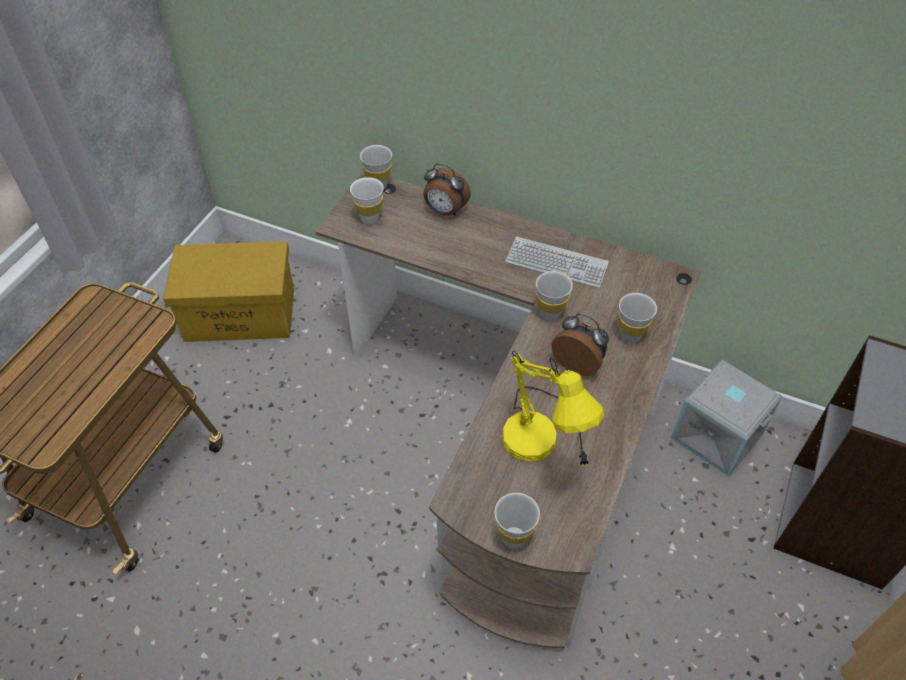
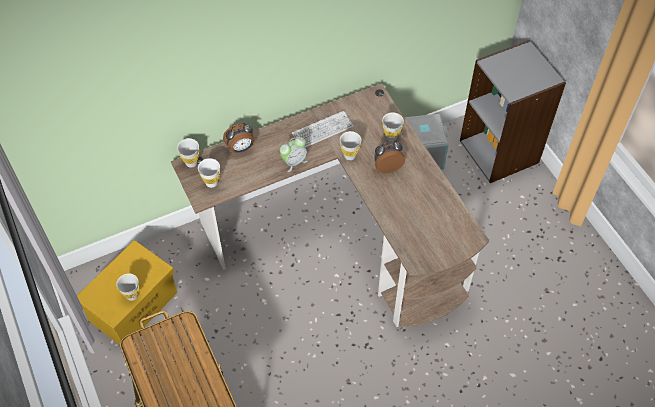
camera: 50 degrees left, 5 degrees up
white cup [495,493,540,548] -> white cup moved to [116,273,139,301]
yellow table lamp [502,350,605,469] -> none
none -> alarm clock [280,137,307,172]

